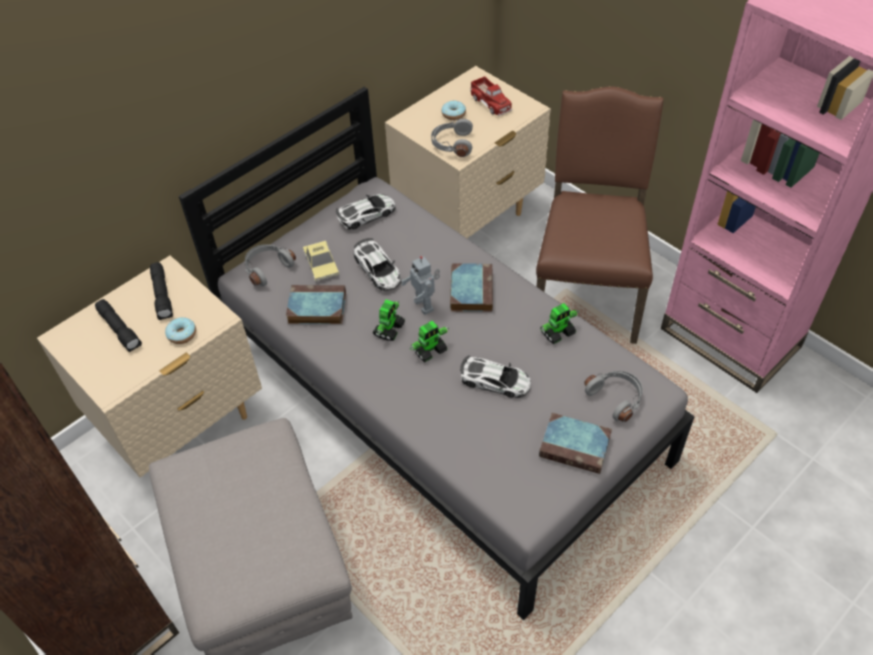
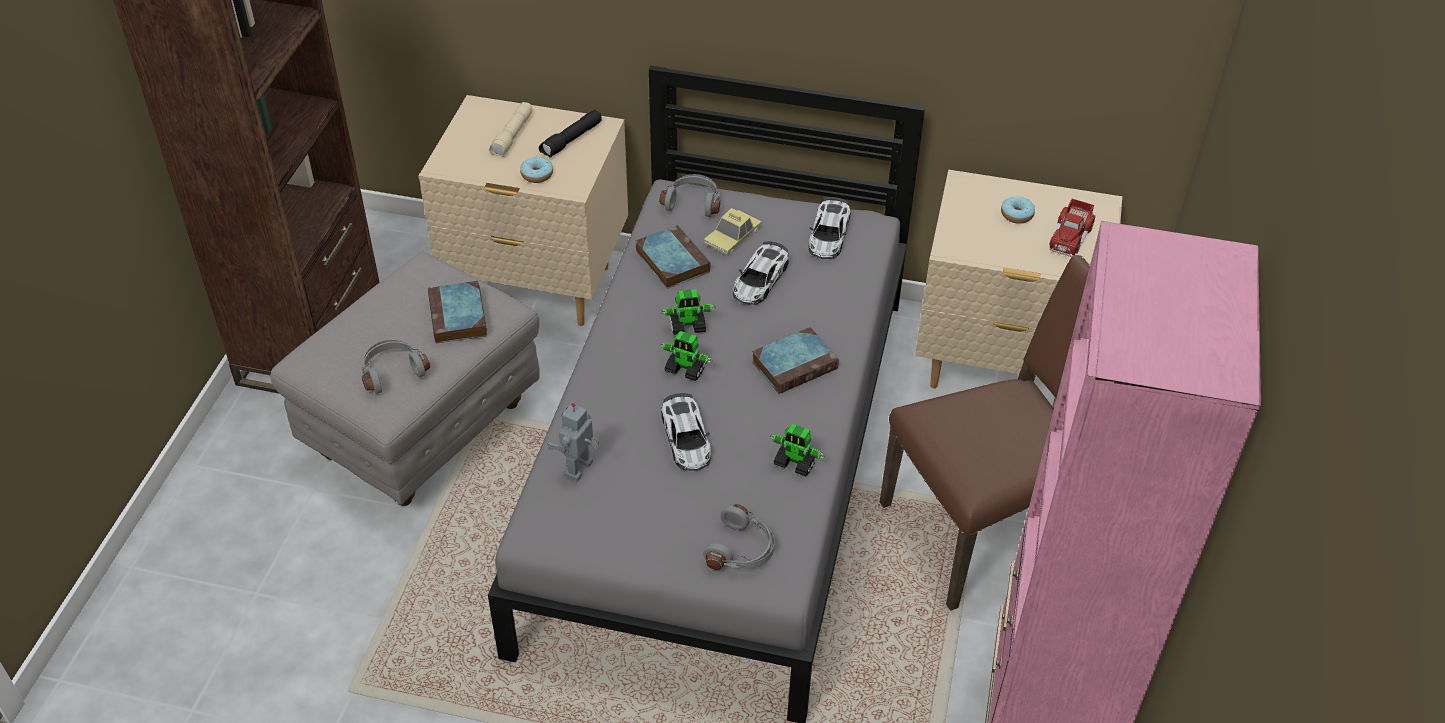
camera: 55 degrees right, 5 degrees down
black flashlight [95,299,142,352] -> beige flashlight [489,102,532,156]
toy car [336,194,396,229] -> toy car turned 75 degrees clockwise [809,197,851,259]
toy robot [401,256,440,315] -> toy robot moved to [547,403,600,481]
grey headphones [431,118,473,157] -> grey headphones moved to [361,339,430,393]
book [539,413,612,474] -> book moved to [428,281,487,343]

